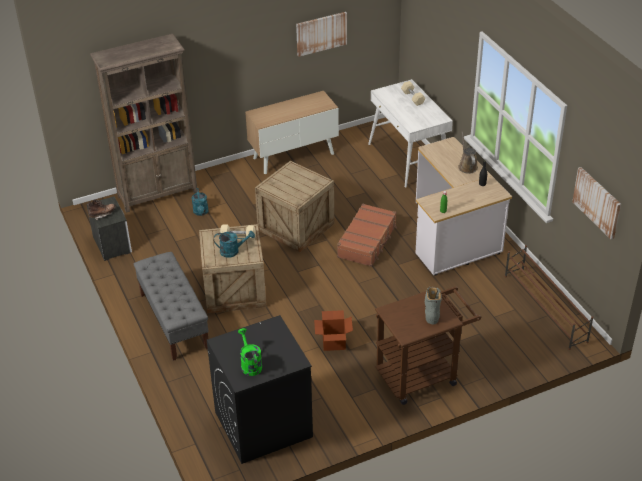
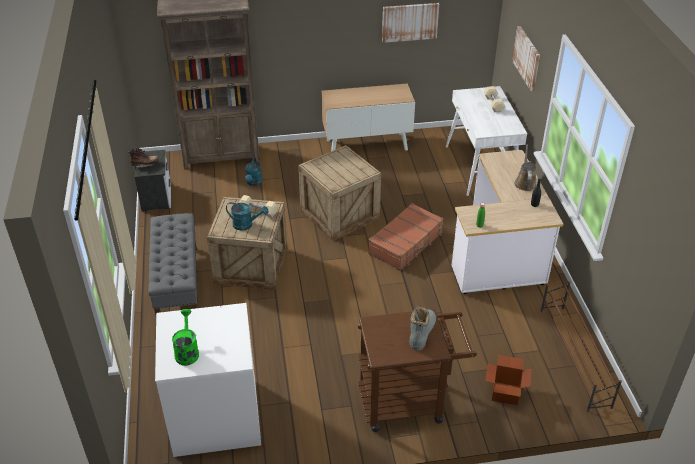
camera: 15 degrees right, 0 degrees up
black washing machine [207,315,313,464] -> white washing machine [155,303,261,457]
cardboard box [314,310,353,351] -> cardboard box moved to [485,355,532,405]
picture [572,167,621,239] -> picture moved to [512,26,540,91]

